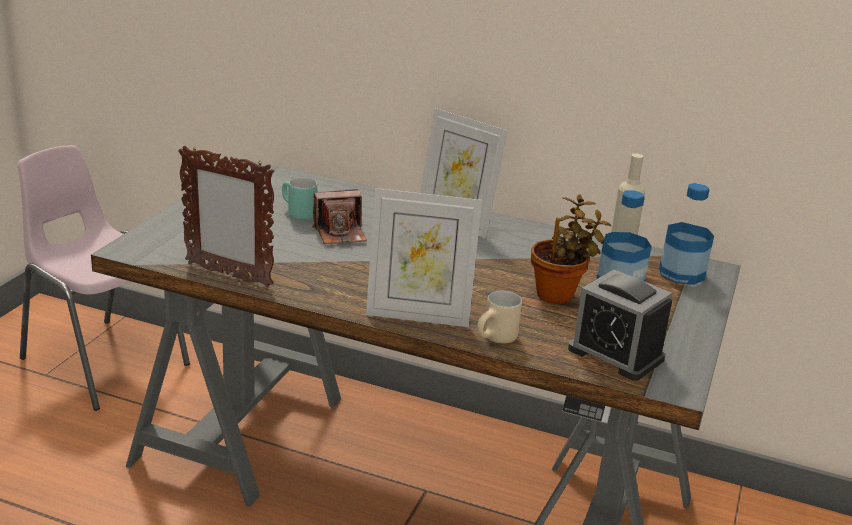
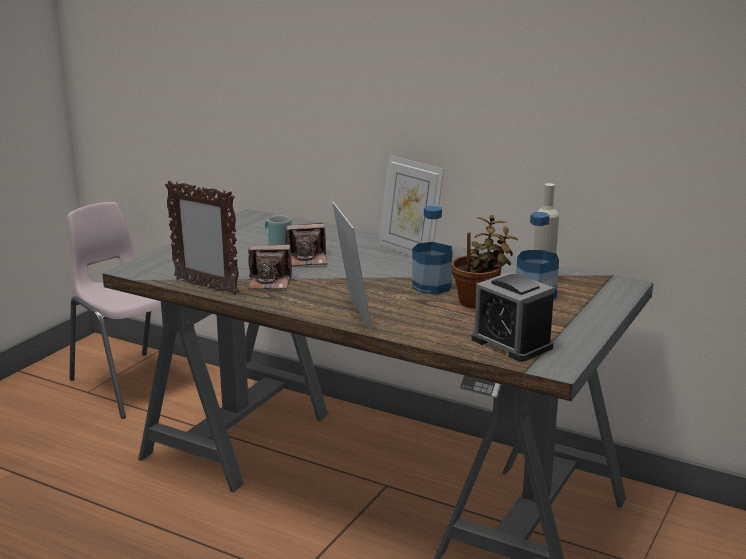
camera: 10 degrees right, 5 degrees down
picture frame [366,188,482,327] -> picture frame turned 120 degrees counterclockwise [332,202,372,332]
beige mug [477,291,522,344] -> none
bottle [659,183,714,285] -> bottle moved to [412,205,453,294]
none -> camera [248,244,292,289]

